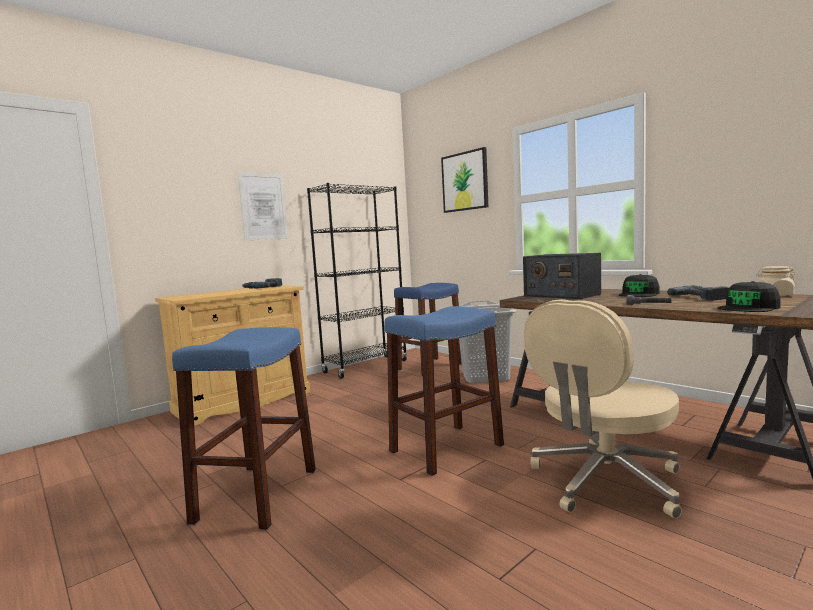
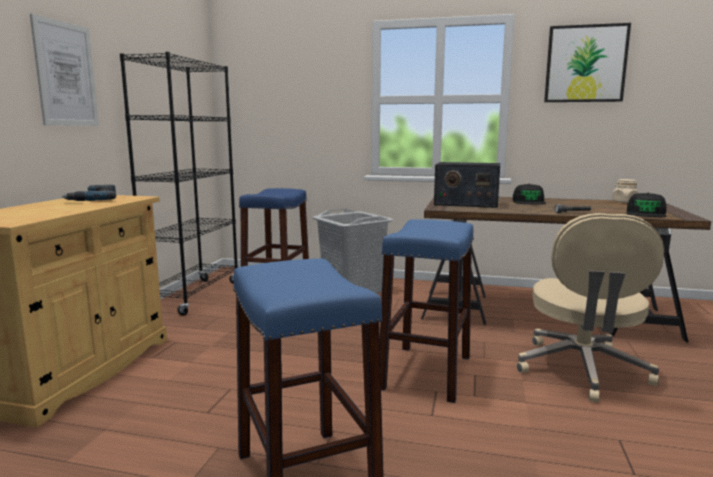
camera: 35 degrees left, 5 degrees up
picture [441,147,488,213] -> picture moved to [544,23,631,102]
power drill [667,285,729,301] -> none

